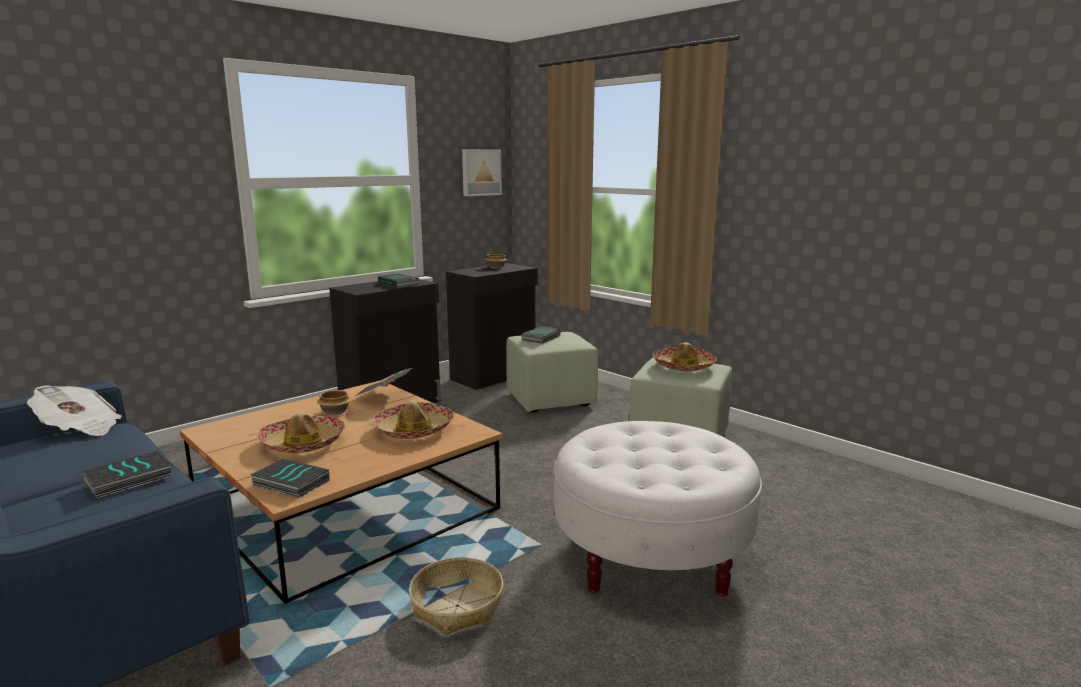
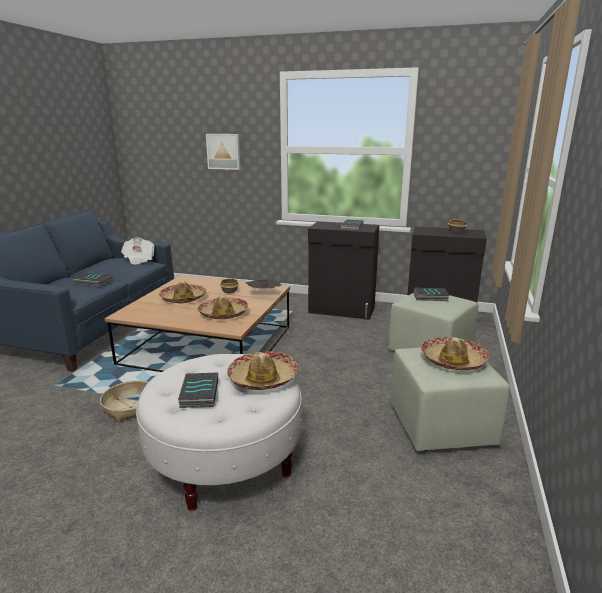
camera: 60 degrees right, 5 degrees up
book [250,458,330,498] -> book moved to [178,372,218,408]
picture [462,149,502,196] -> picture moved to [206,134,240,170]
none -> hat [227,351,299,390]

